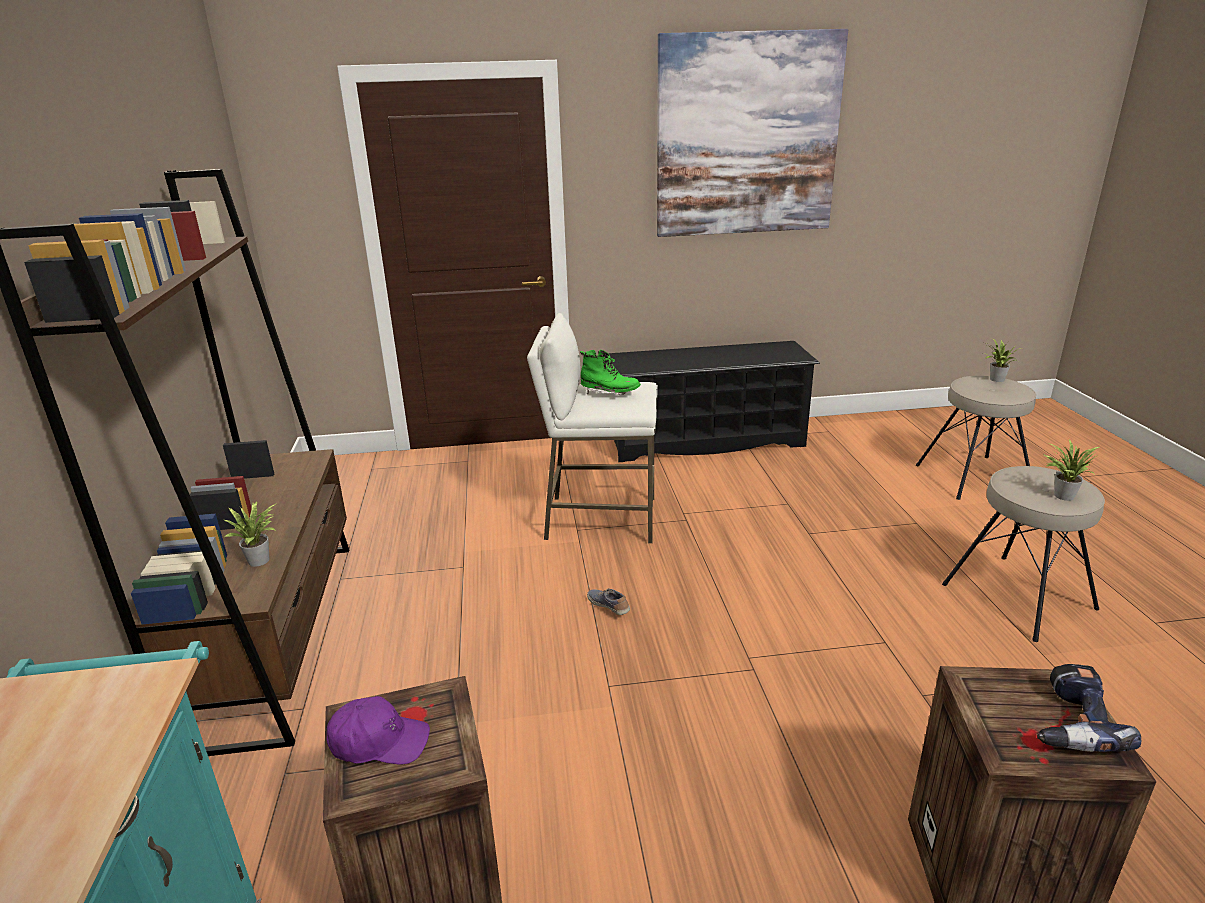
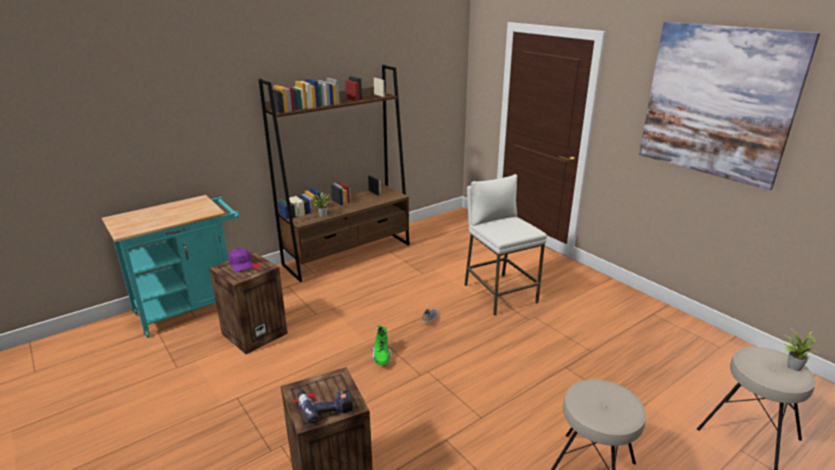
camera: 60 degrees right, 0 degrees up
green boot [580,350,641,395] -> green boot moved to [372,325,392,365]
black shoe rack [609,341,820,462] -> none
potted plant [1043,440,1100,501] -> none

